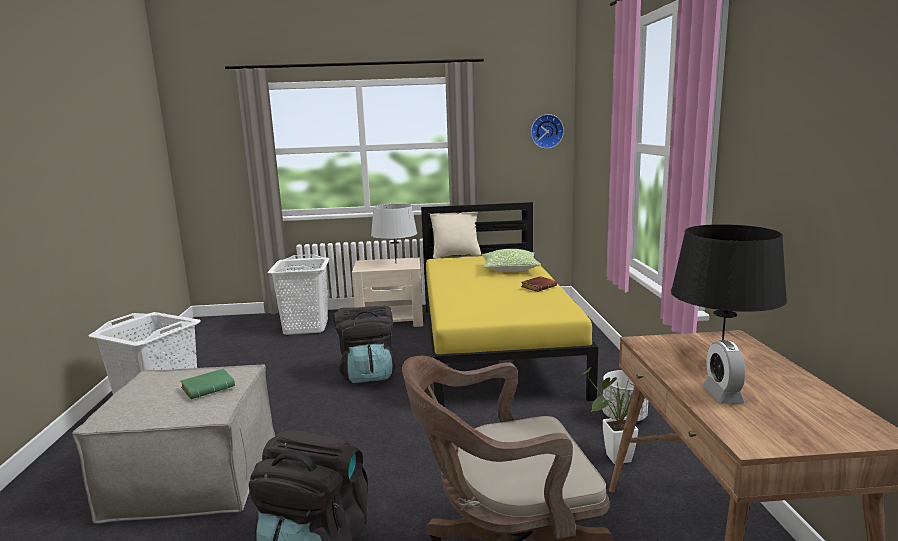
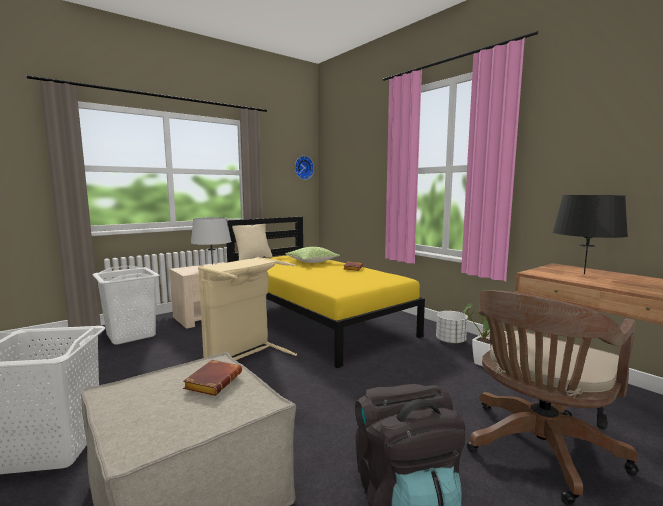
camera: 35 degrees left, 5 degrees down
green book [180,369,235,399] -> brown book [183,360,242,396]
black backpack [334,306,395,383] -> beige laundry basket [198,257,297,360]
alarm clock [702,340,746,404] -> none

